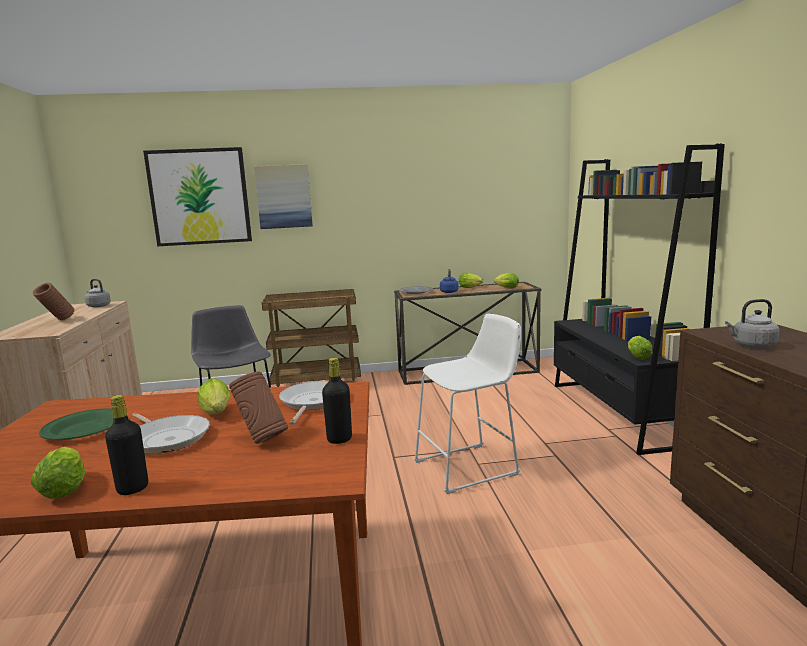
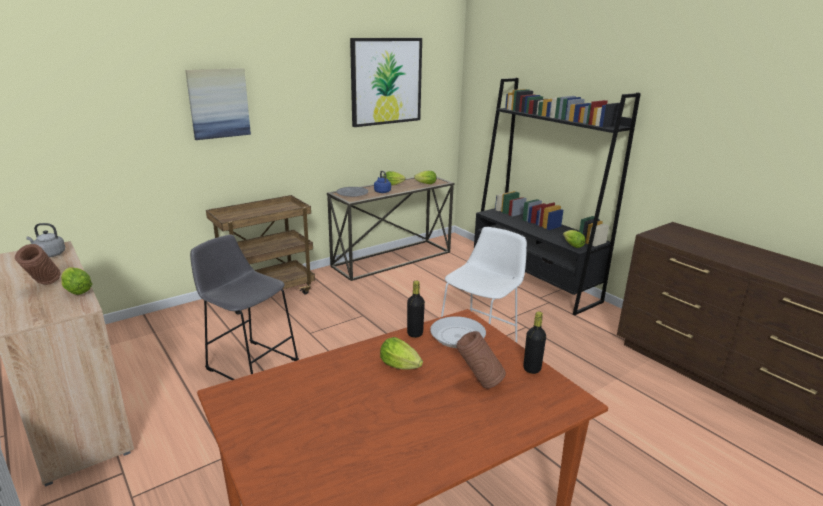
camera: 30 degrees left, 10 degrees up
lettuce [31,447,85,499] -> lettuce moved to [61,267,92,295]
green plate [39,408,114,440] -> none
black bottle [105,395,148,495] -> black bottle moved to [407,280,425,338]
frying pan [133,413,210,453] -> none
picture [143,147,252,246] -> picture moved to [350,38,422,127]
grey kettle [725,299,780,348] -> none

